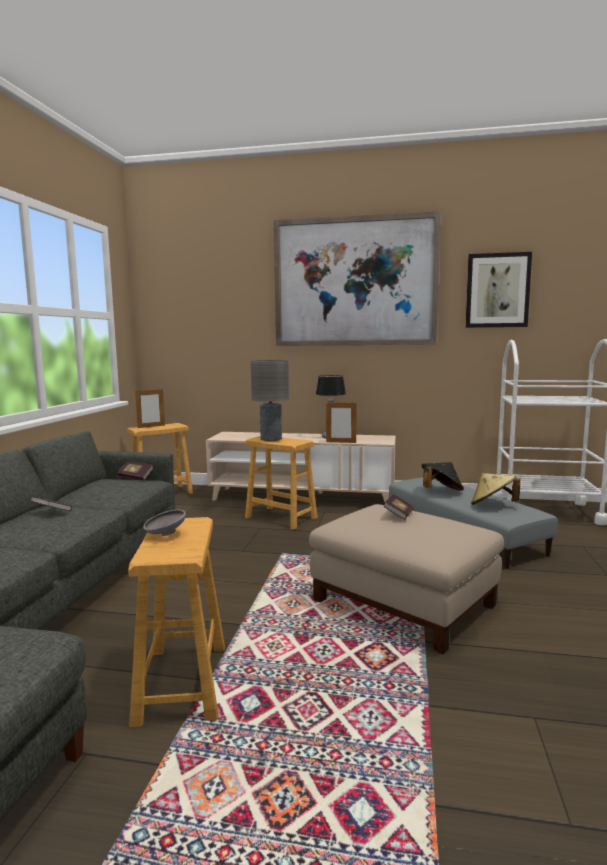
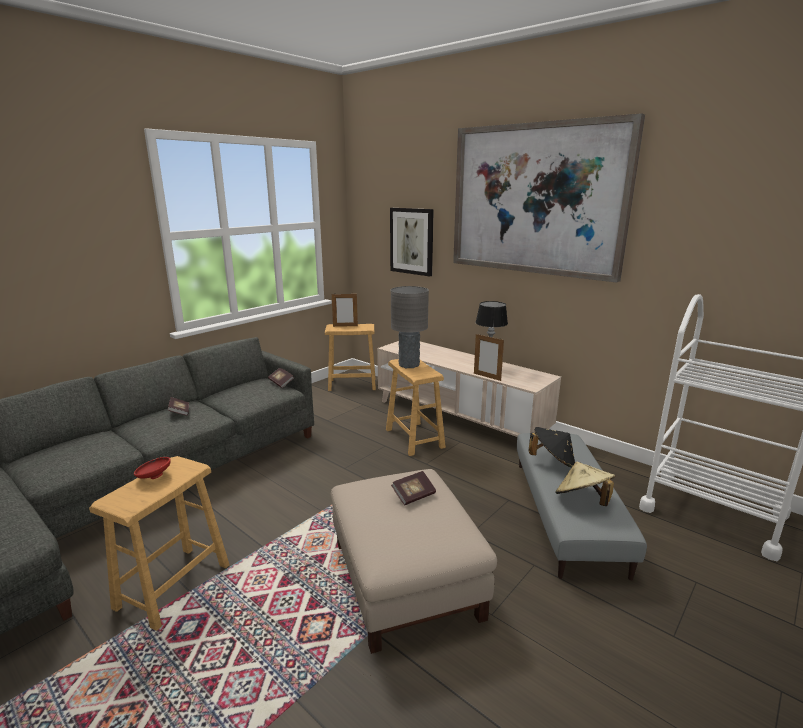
camera: 30 degrees right, 10 degrees up
grey bowl [143,510,186,536] -> red bowl [134,457,171,479]
picture [466,252,532,328] -> picture moved to [390,208,434,277]

